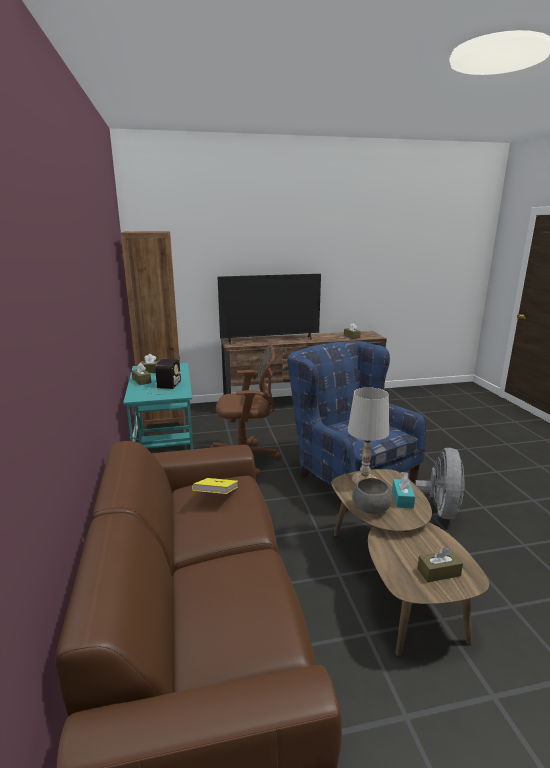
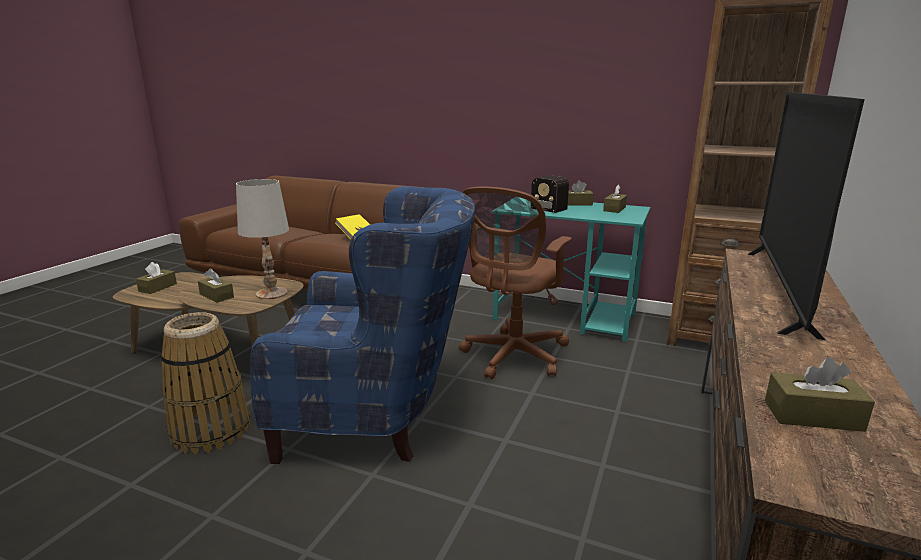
camera: 125 degrees right, 0 degrees up
grey bowl [352,478,392,514] -> none
turquoise tissue box [392,475,415,508] -> brown tissue box [198,268,234,303]
grey fan [401,448,465,519] -> basket [161,312,250,454]

